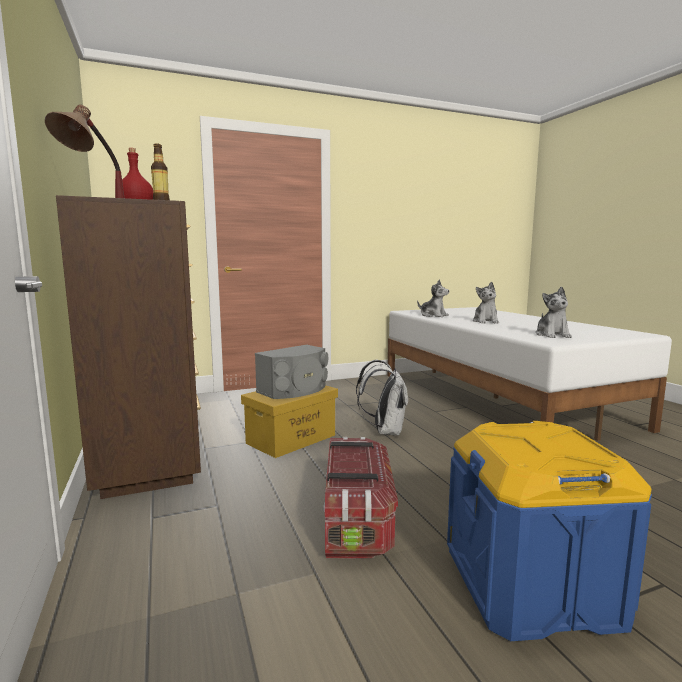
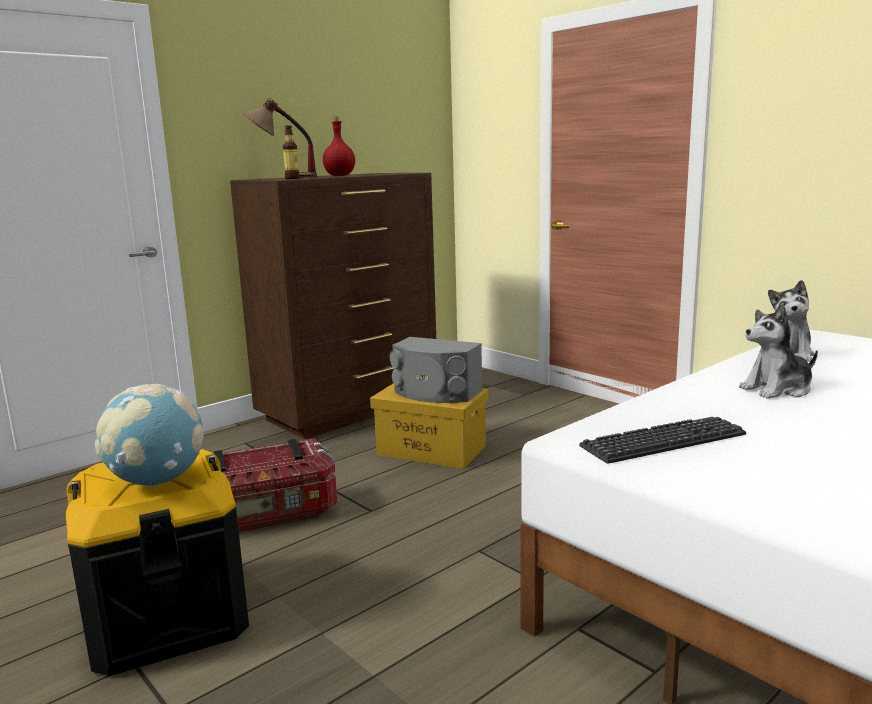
camera: 70 degrees right, 5 degrees up
white backpack [356,360,408,436] -> none
blue storage box [447,421,652,641] -> black storage box [66,449,249,676]
plush toy [535,287,572,338] -> keyboard [579,417,746,464]
none -> globe [95,384,204,487]

